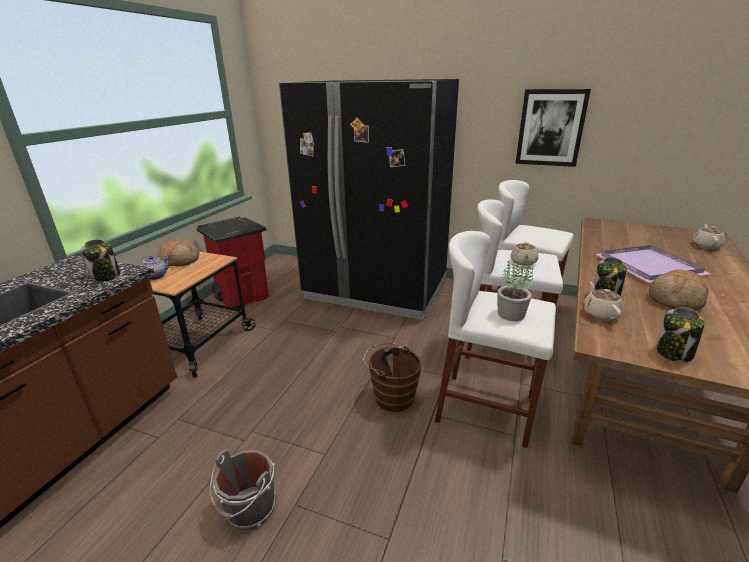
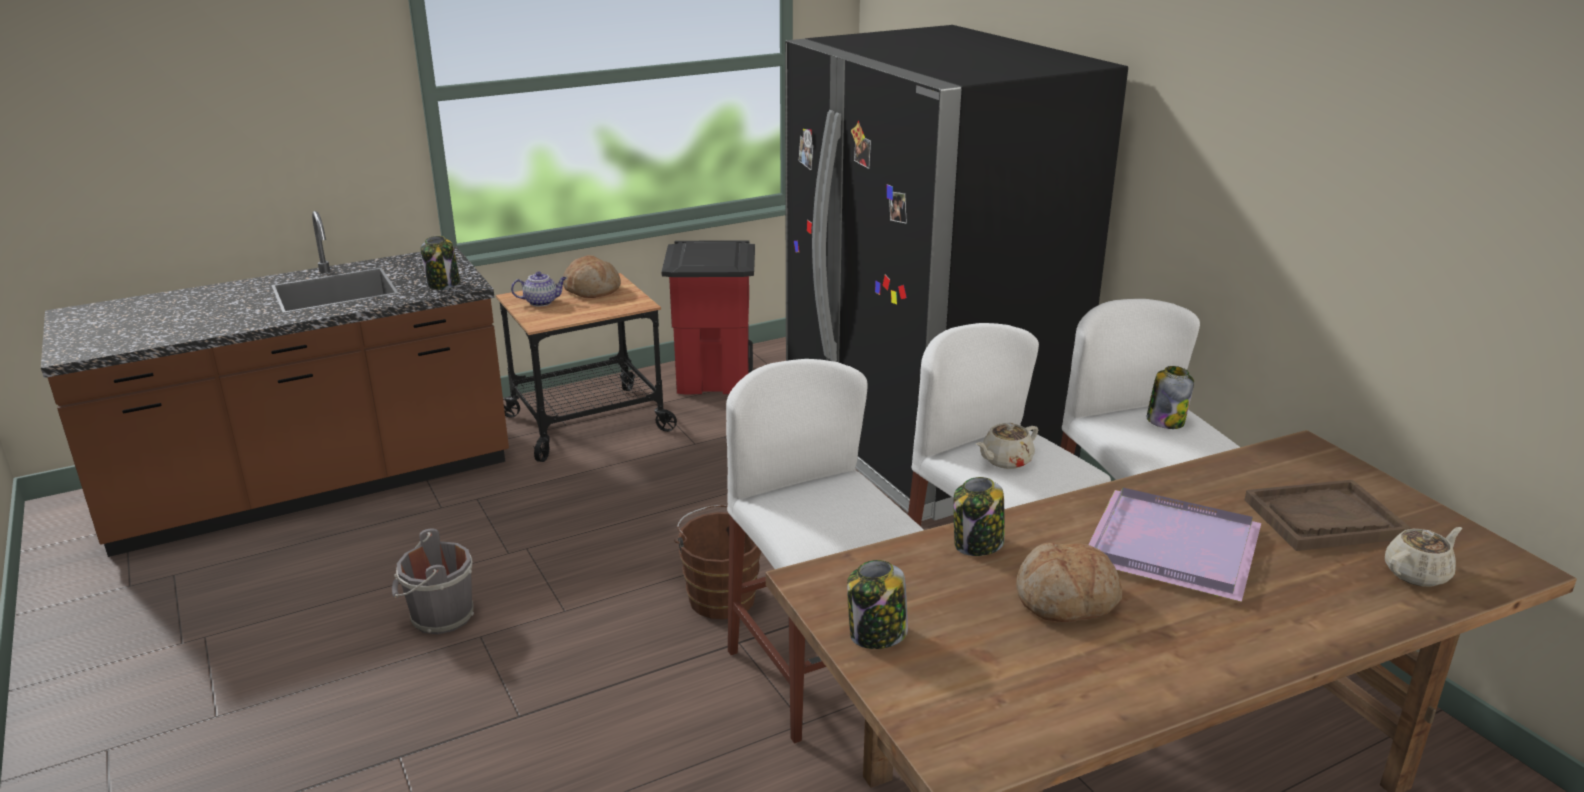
camera: 40 degrees right, 0 degrees up
potted plant [497,260,533,321] -> none
picture [515,89,591,167] -> none
beige teapot [583,282,623,321] -> none
none -> jar [1147,366,1194,429]
none -> brown tray [1245,480,1411,551]

